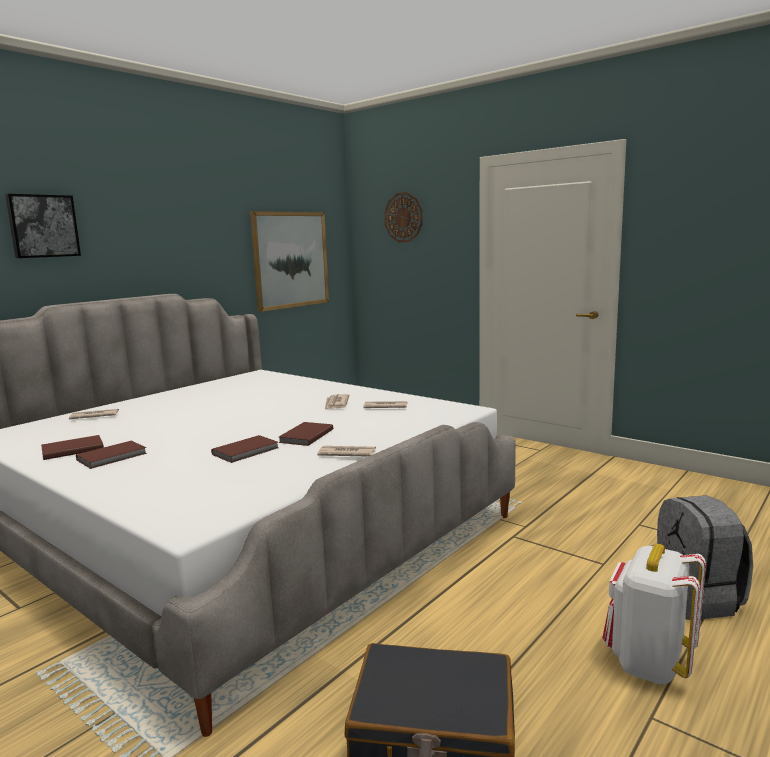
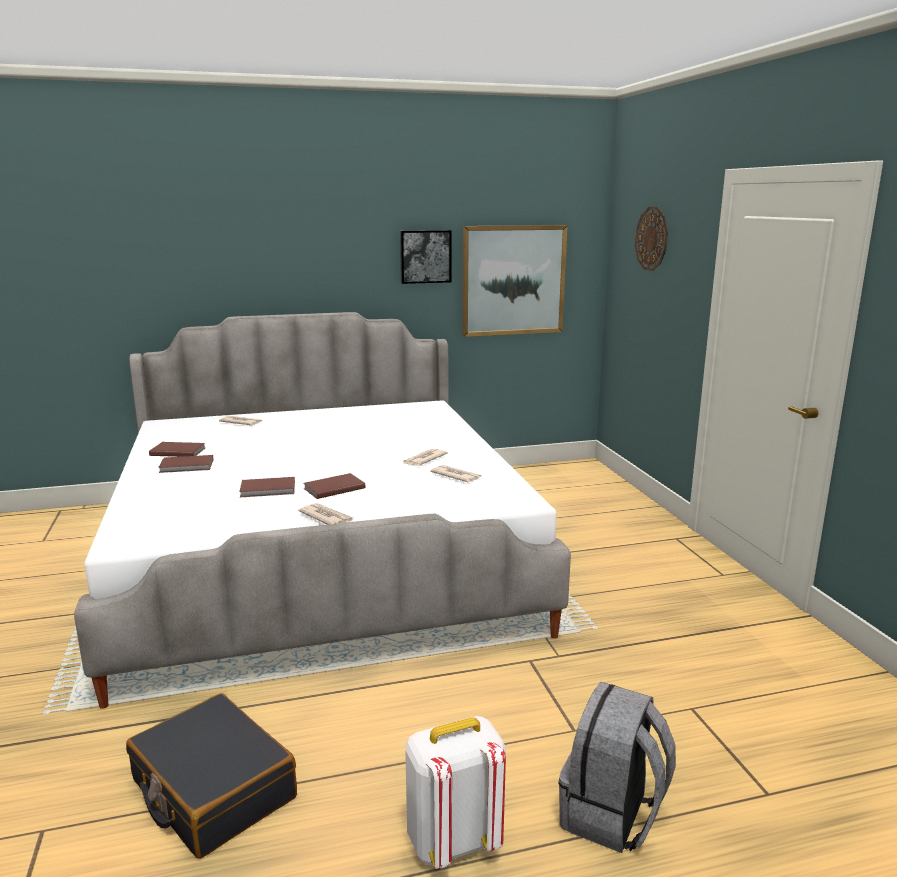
camera: 35 degrees right, 5 degrees up
picture [5,194,81,258] -> picture moved to [400,230,451,284]

